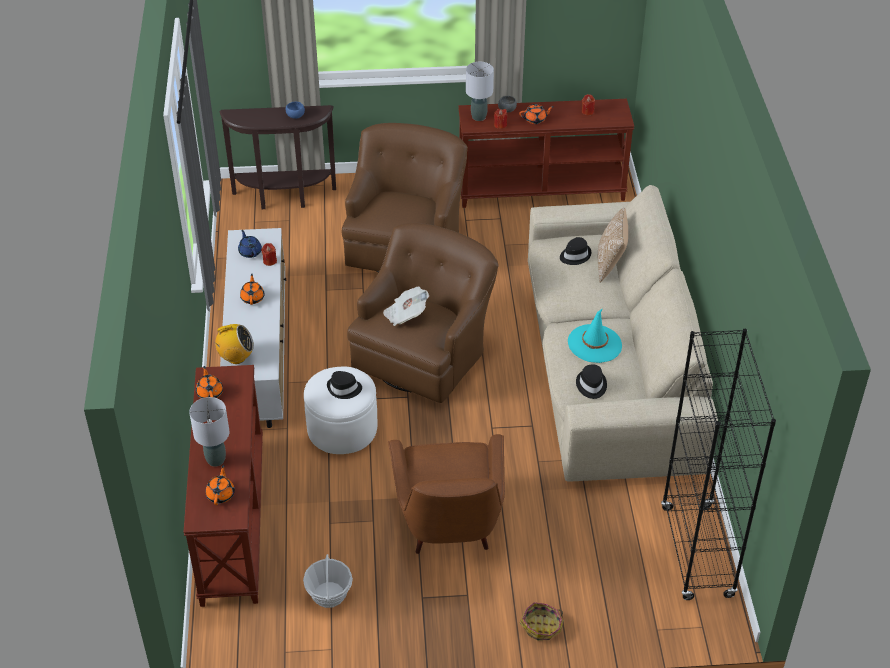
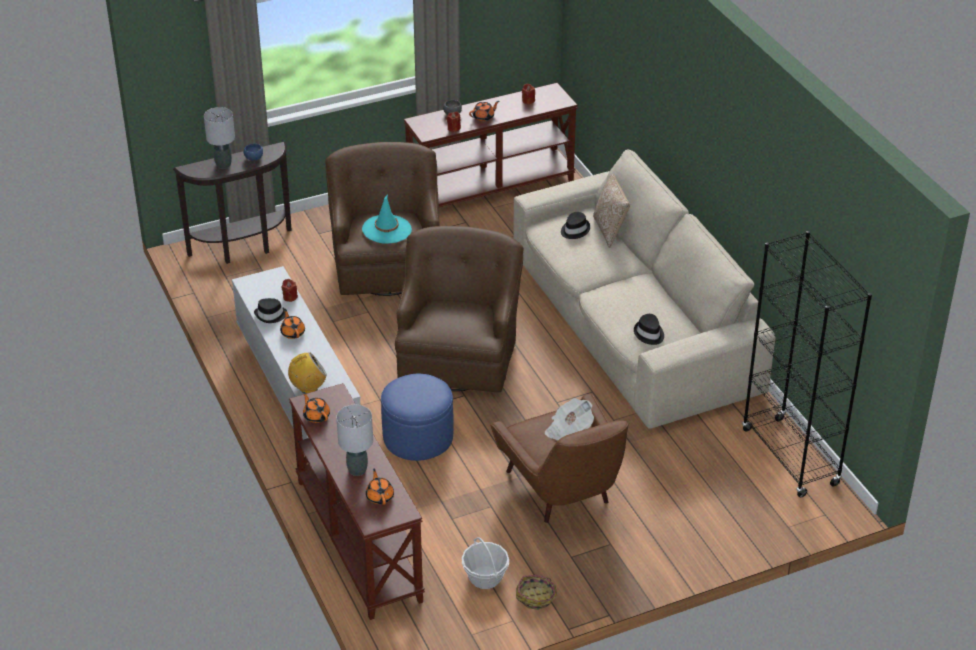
camera: 20 degrees left, 5 degrees down
blue teapot [238,230,262,258] -> none
white ottoman [304,367,378,454] -> blue ottoman [381,374,453,461]
black hat [327,371,362,399] -> black hat moved to [254,298,285,323]
newspaper [383,287,429,326] -> newspaper moved to [545,398,594,441]
grey table lamp [466,62,494,121] -> grey table lamp moved to [204,107,235,169]
basket [519,602,564,641] -> basket moved to [516,575,557,610]
turquoise hat [568,308,622,363] -> turquoise hat moved to [362,194,412,244]

